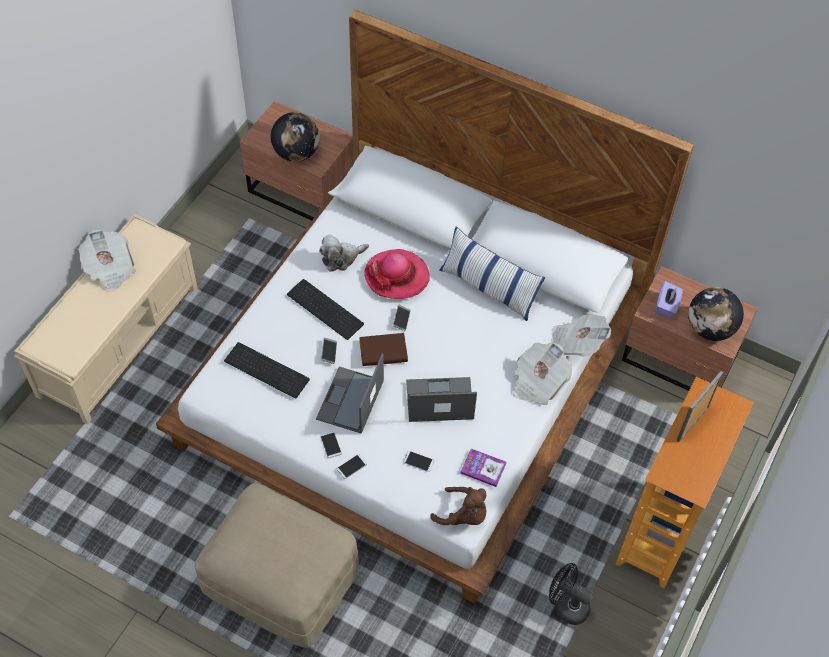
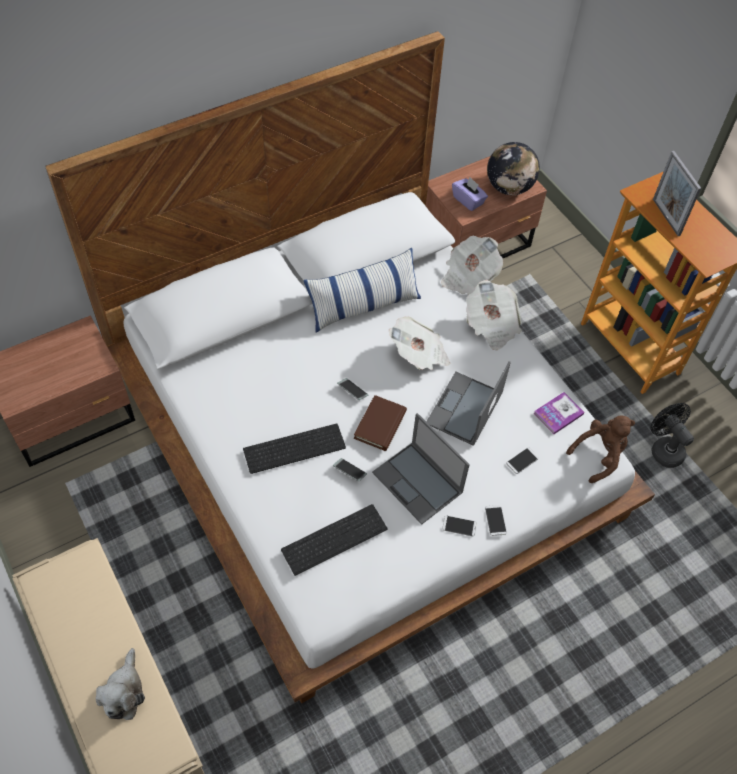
camera: 60 degrees left, 0 degrees up
newspaper [79,229,136,292] -> newspaper moved to [389,317,451,370]
beige ottoman [195,483,359,648] -> none
globe [270,112,320,162] -> none
plush toy [319,234,369,272] -> plush toy moved to [96,648,145,720]
hat [365,249,430,299] -> none
black fan [549,563,594,625] -> black fan turned 90 degrees clockwise [650,403,694,468]

